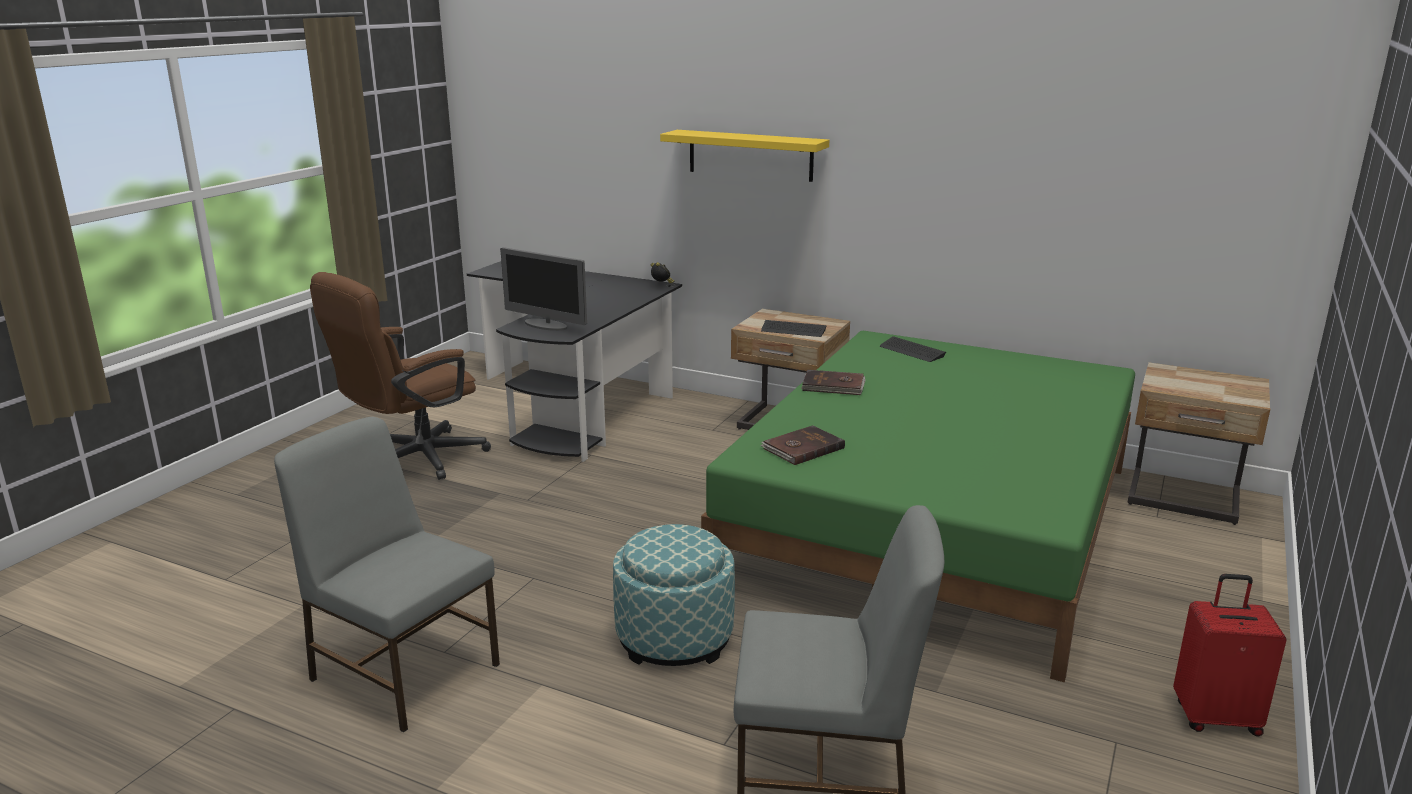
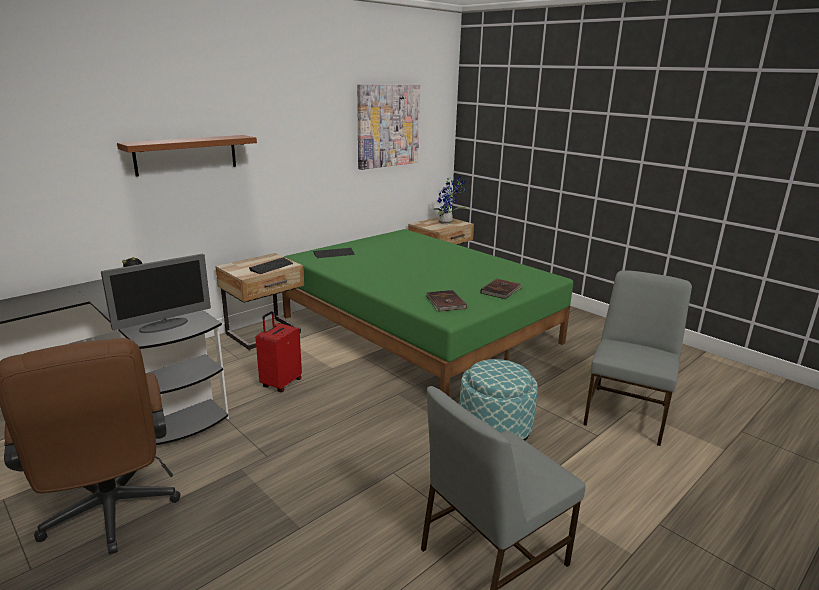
camera: 70 degrees left, 0 degrees up
yellow shelf [660,130,829,182] -> brown shelf [117,135,257,177]
brown book [801,370,866,395] -> brown book moved to [481,279,522,299]
red suitcase [1173,574,1287,736] -> red suitcase moved to [256,311,302,392]
none -> picture [357,84,420,170]
none -> potted plant [434,176,467,224]

